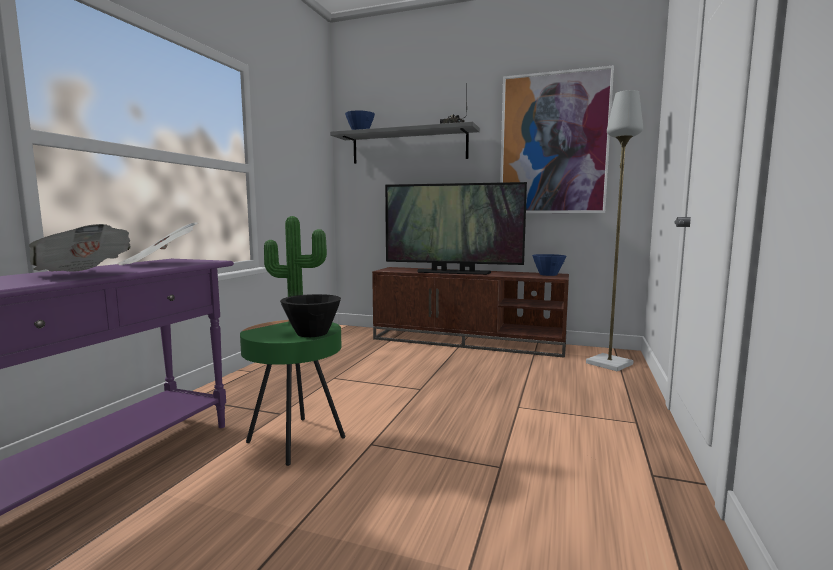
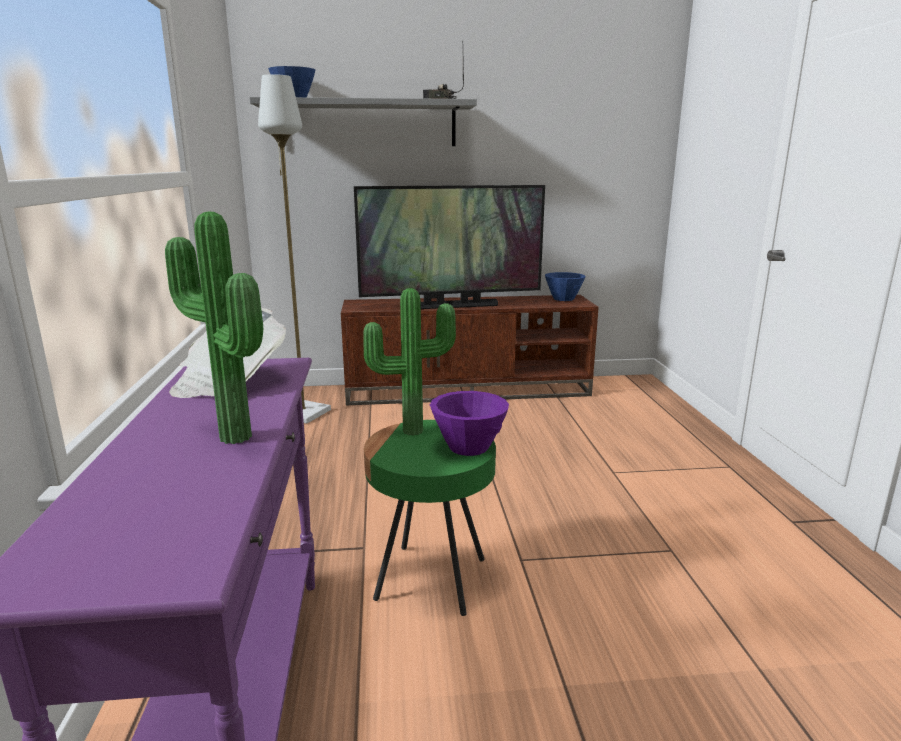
camera: 25 degrees left, 10 degrees up
newspaper [29,224,131,272] -> potted plant [165,211,263,444]
black bowl [280,294,341,337] -> purple bowl [430,391,509,456]
picture [500,65,614,213] -> none
grey floor lamp [586,90,643,371] -> grey floor lamp moved to [258,74,331,424]

